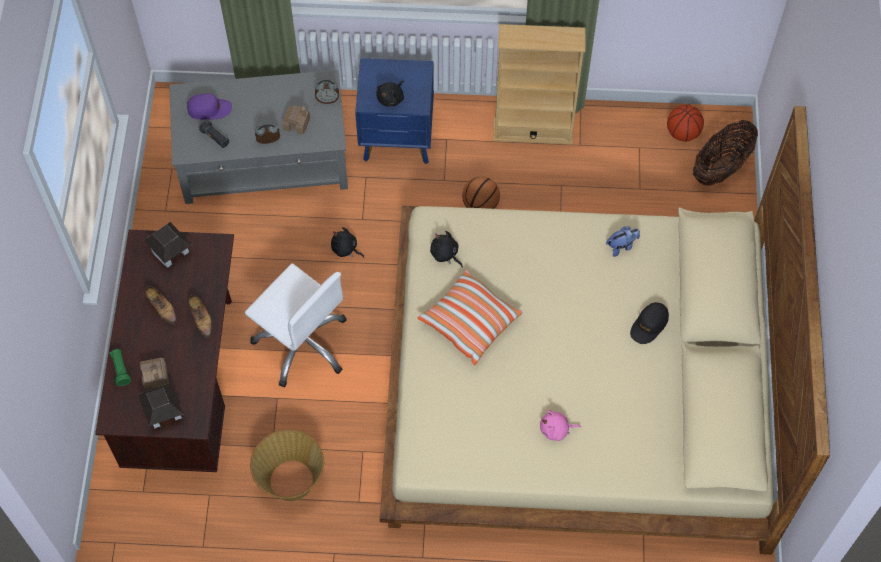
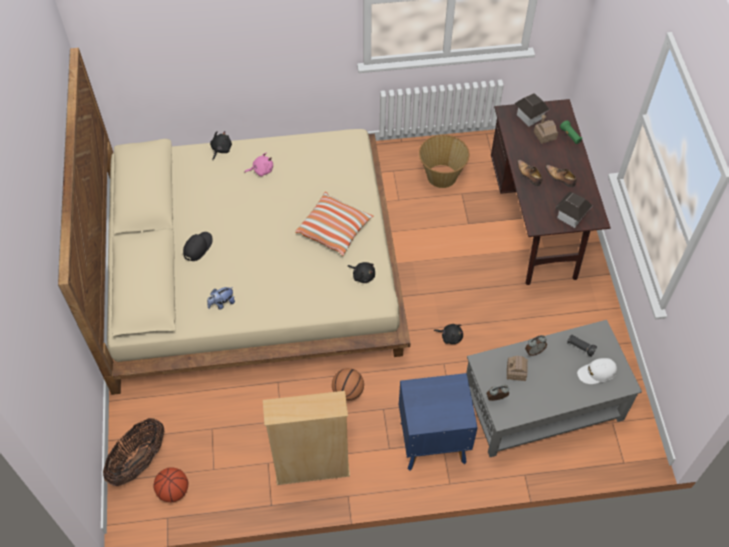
camera: 170 degrees right, 5 degrees down
purple cap [187,94,232,120] -> white cap [577,358,617,384]
white office chair [245,263,347,387] -> none
black plush toy [376,81,404,107] -> black plush toy moved to [210,131,232,160]

